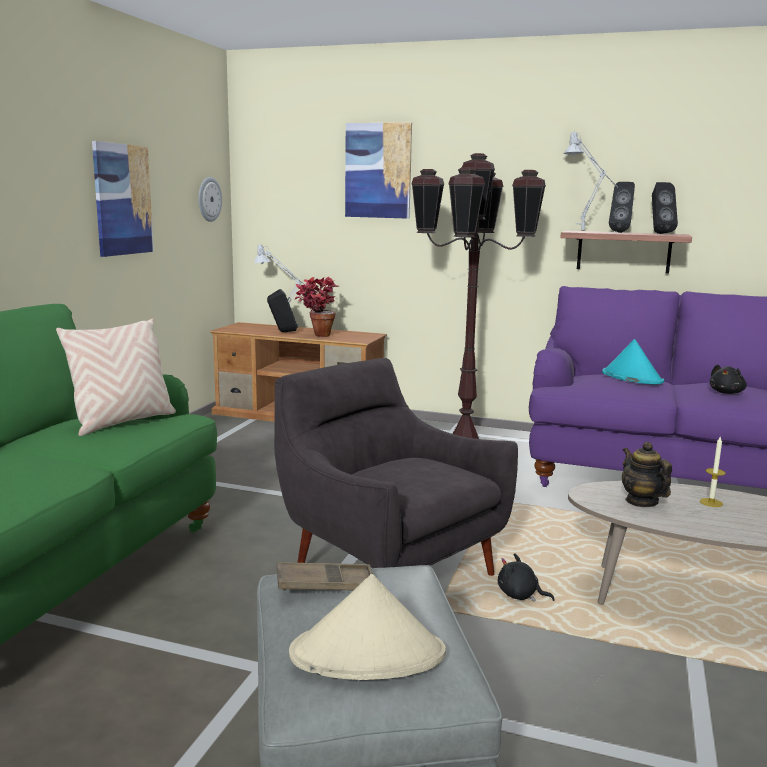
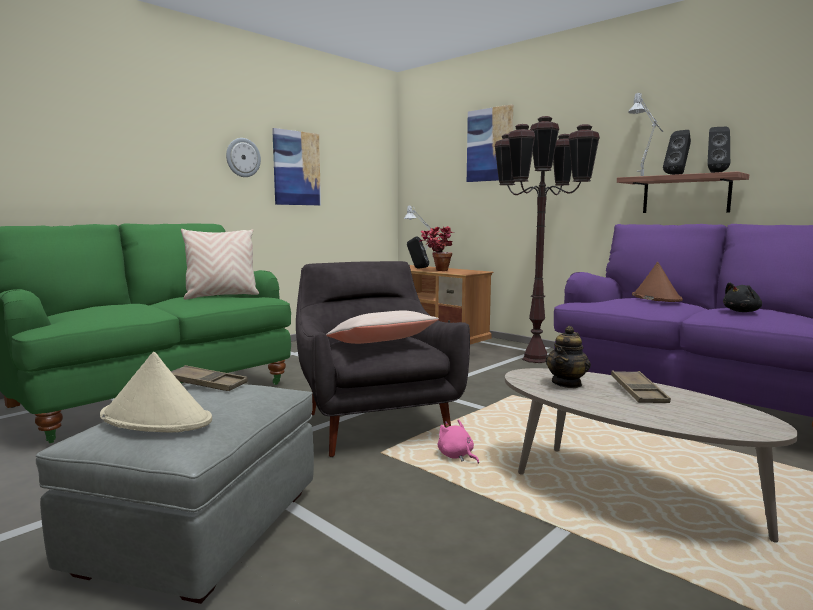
camera: 25 degrees right, 5 degrees down
wall clock [199,177,222,222] -> wall clock moved to [226,138,261,177]
black plush toy [498,553,555,602] -> pink plush toy [438,419,479,464]
turquoise hat [602,339,664,384] -> brown hat [632,262,683,302]
teapot [622,442,672,507] -> teapot turned 150 degrees counterclockwise [545,326,591,388]
candle [700,437,726,507] -> brown tray [611,371,671,403]
none -> beige pillow [326,310,439,344]

